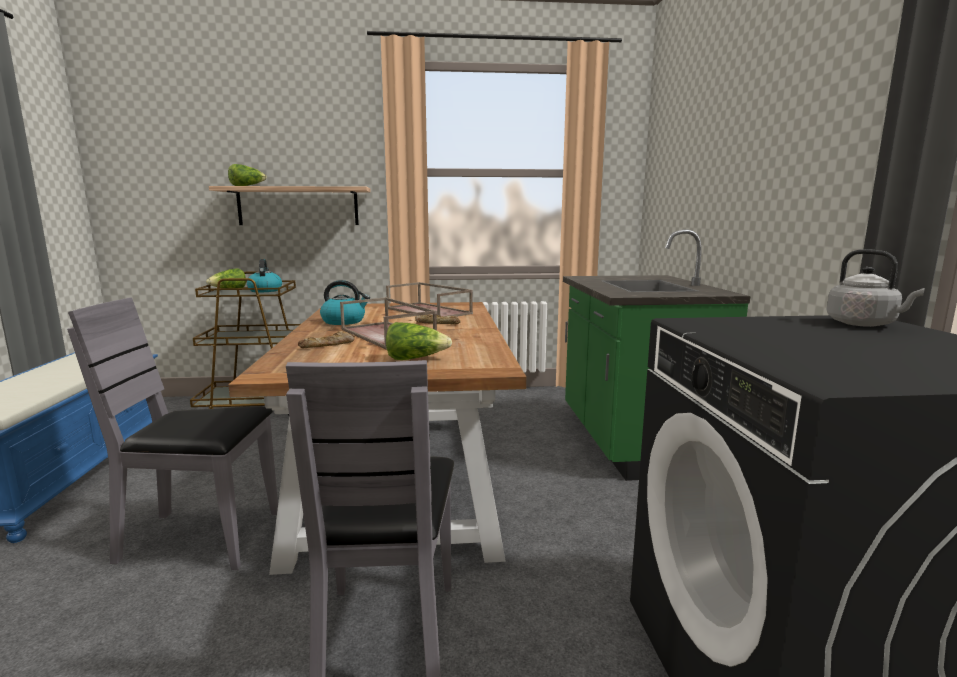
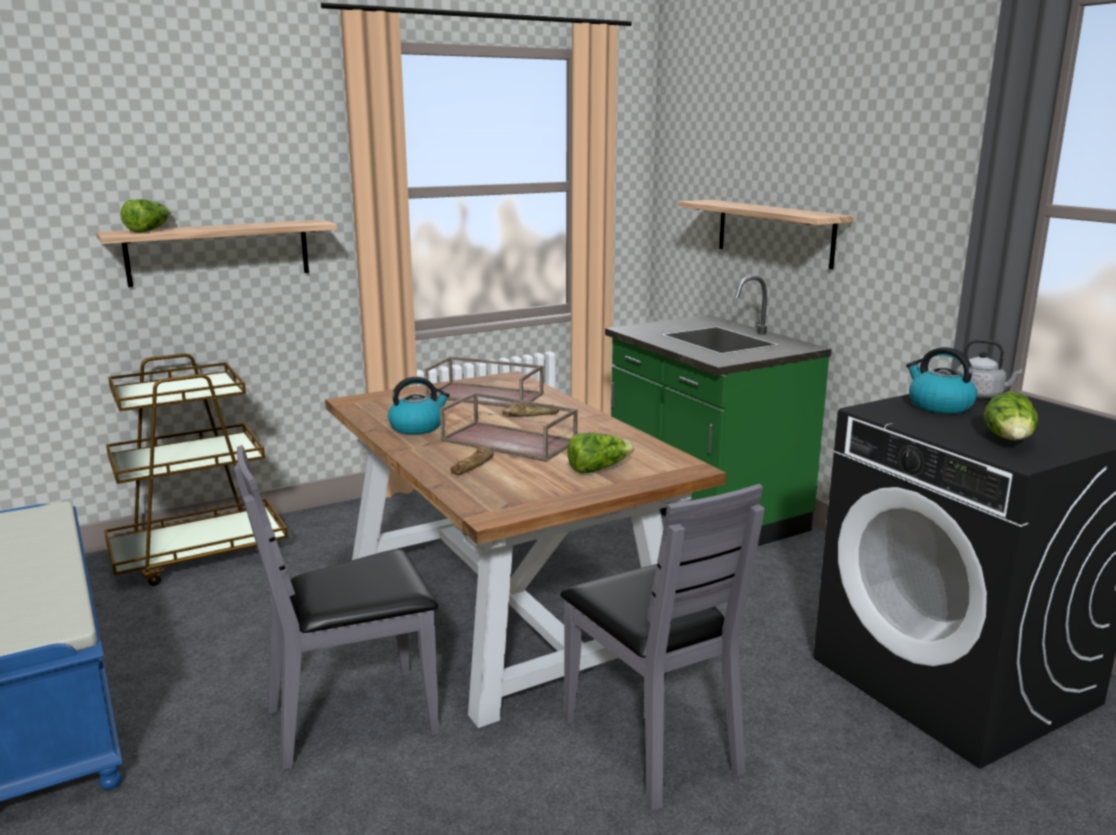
camera: 25 degrees left, 5 degrees up
lettuce [206,268,246,288] -> lettuce moved to [984,391,1038,441]
kettle [247,259,282,292] -> kettle moved to [906,347,977,414]
none -> shelf [678,200,854,269]

